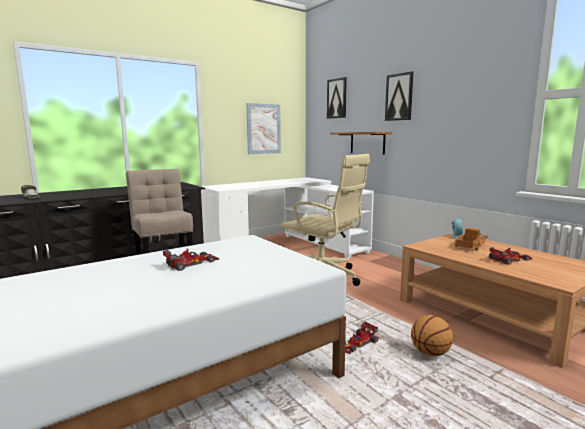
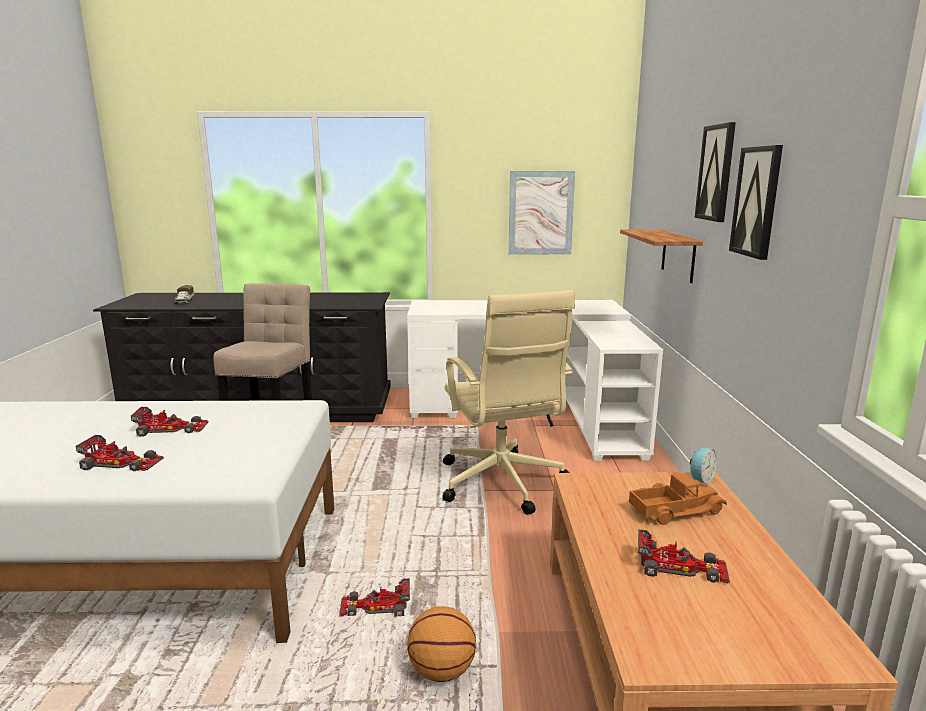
camera: 35 degrees right, 5 degrees up
picture [327,77,347,119] -> picture moved to [729,145,783,260]
none -> toy car [76,435,164,471]

